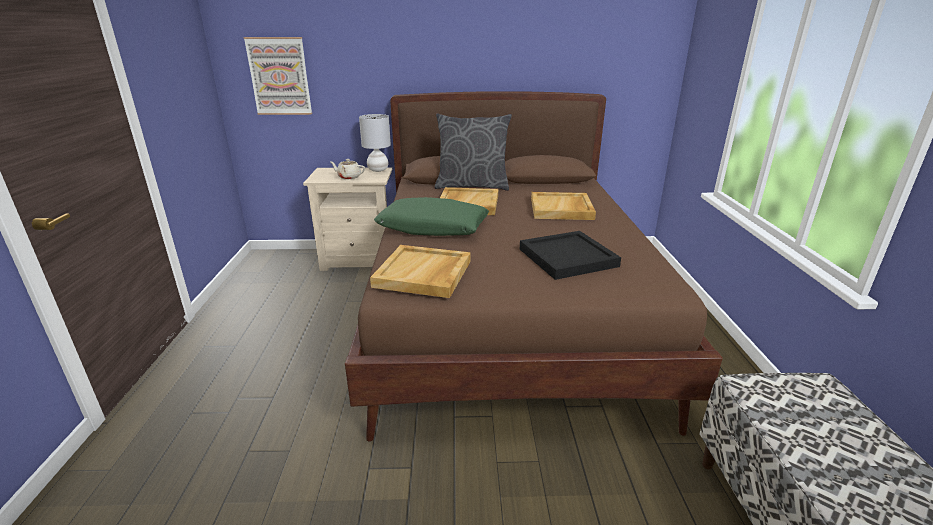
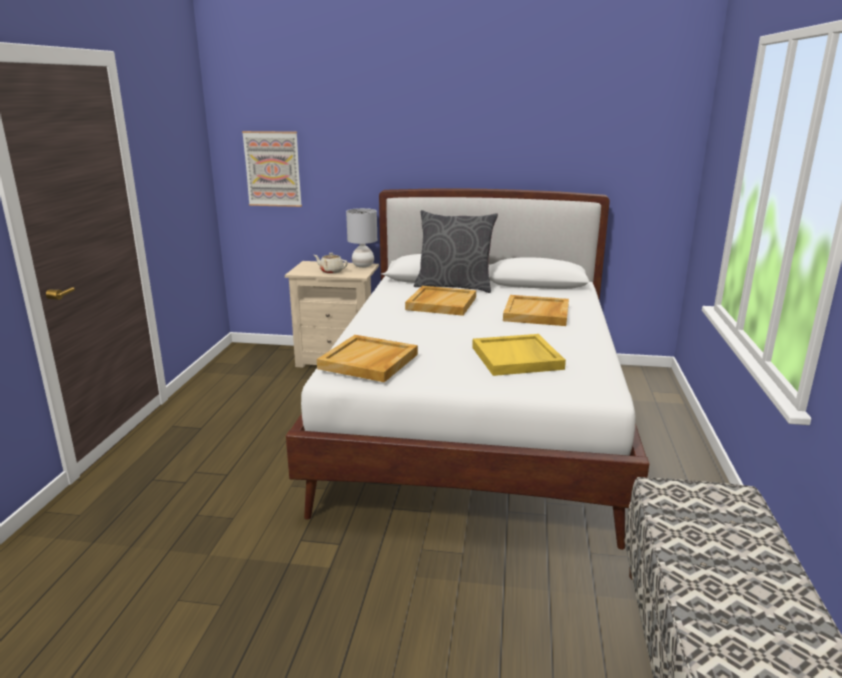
camera: 10 degrees right, 5 degrees down
brown bed [345,91,723,442] -> white bed [286,189,649,550]
green pillow [374,197,489,236] -> none
black tray [520,231,621,280] -> yellow tray [472,334,566,376]

